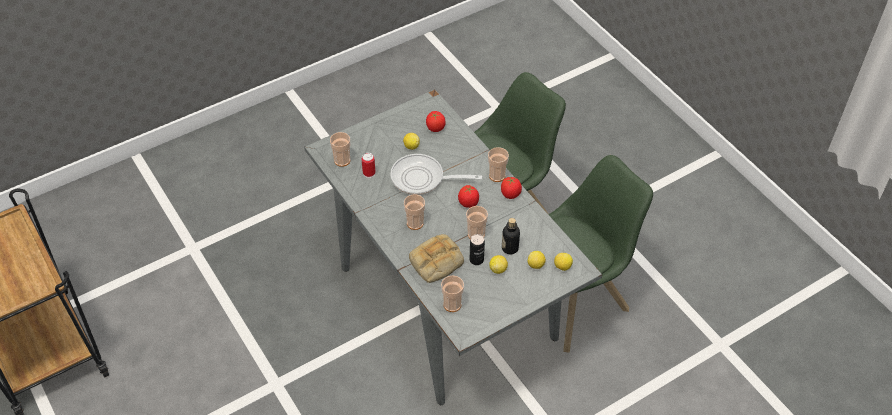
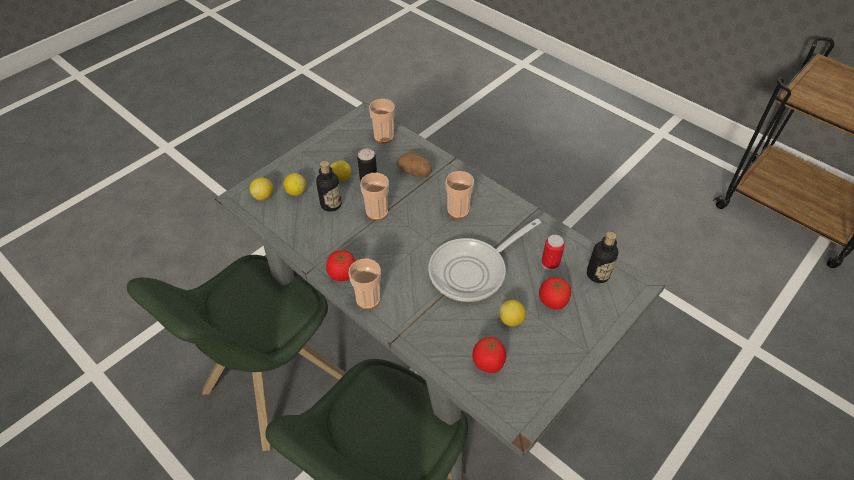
camera: 165 degrees right, 0 degrees up
cup [330,132,350,167] -> bottle [587,232,618,283]
frying pan [390,154,482,195] -> frying pan turned 150 degrees clockwise [428,219,541,302]
bread [409,234,464,283] -> potato [397,152,432,177]
tomato [458,185,479,208] -> tomato moved to [539,277,571,309]

